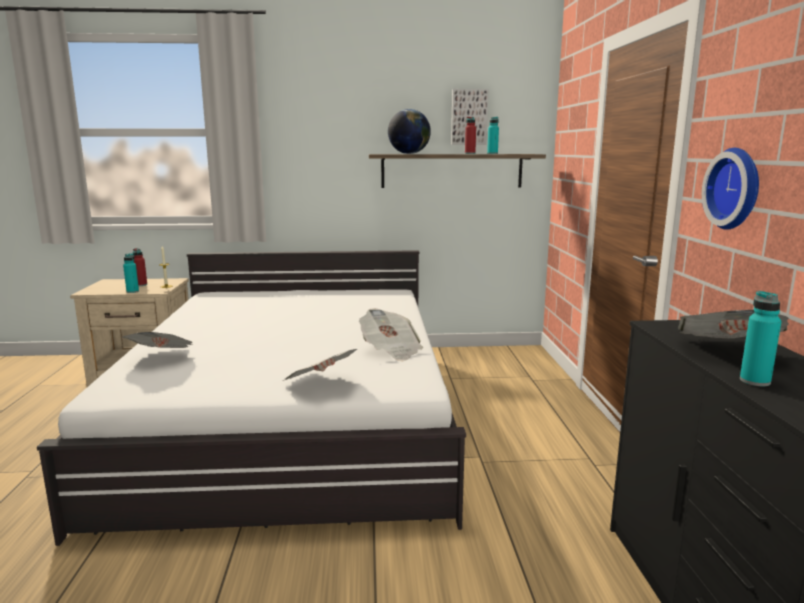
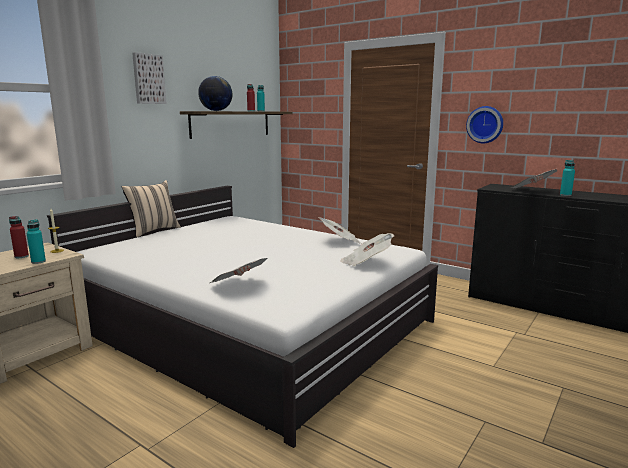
camera: 50 degrees left, 0 degrees up
picture [451,89,488,145] -> picture moved to [132,52,167,104]
none -> beige pillow [122,180,181,237]

